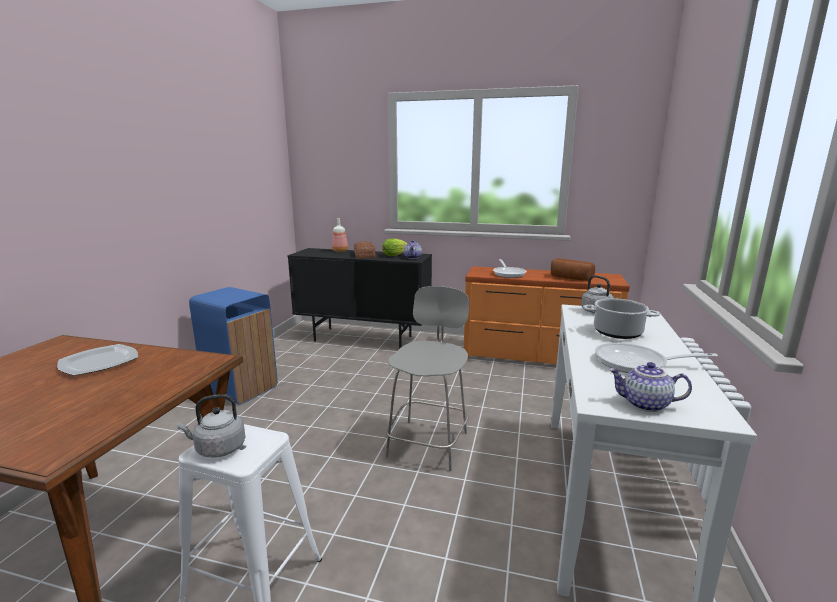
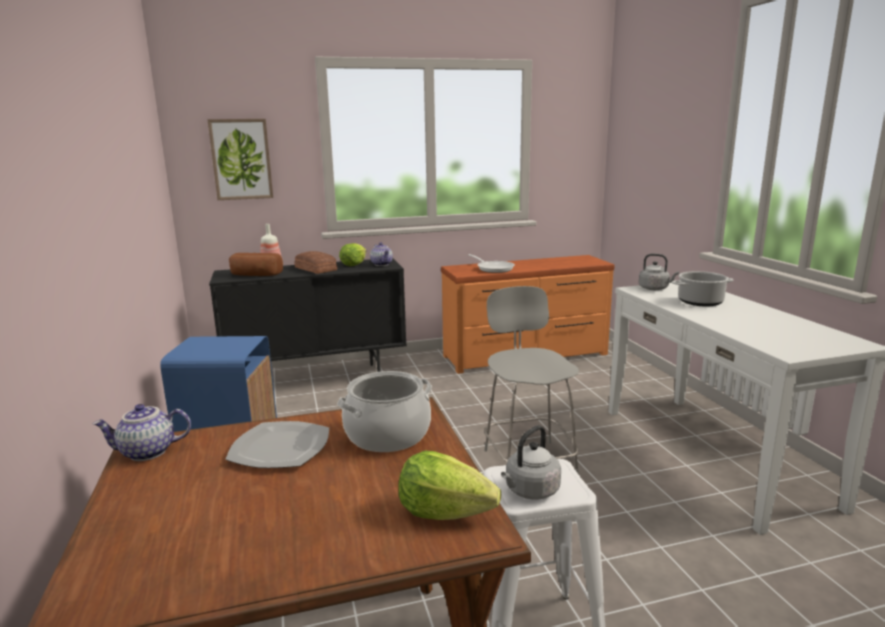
camera: 30 degrees left, 0 degrees up
bread [551,258,595,281] -> bread moved to [229,253,283,276]
frying pan [595,343,718,373] -> none
teapot [608,362,692,412] -> teapot moved to [92,404,191,461]
none -> picture [208,119,273,200]
none -> cooking pot [337,371,432,452]
none -> lettuce [398,451,501,520]

